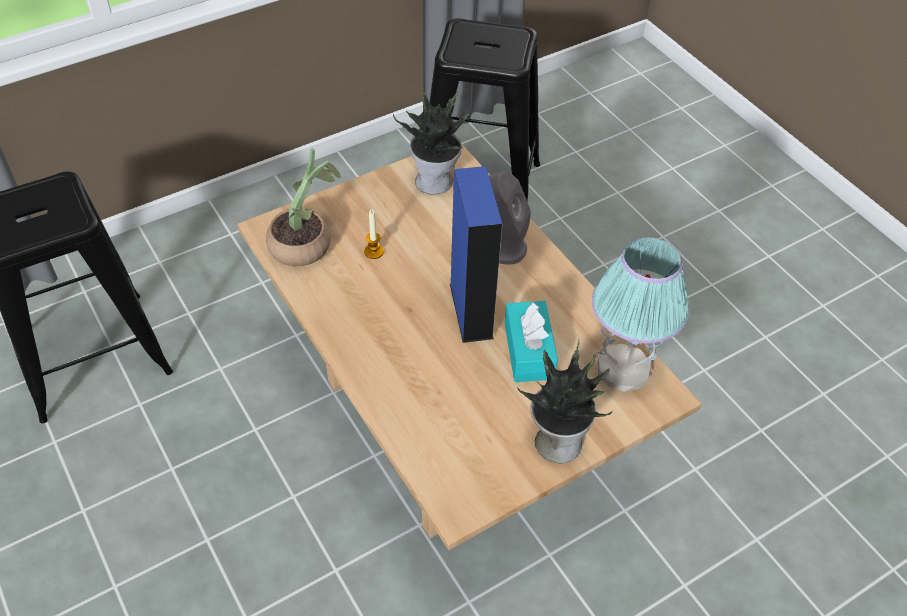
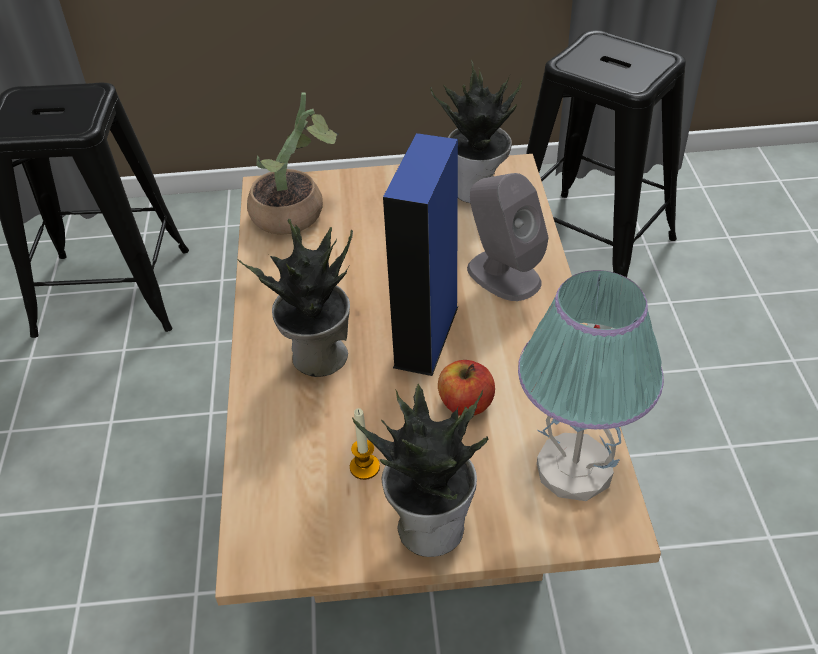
camera: 30 degrees right, 5 degrees down
candle [364,210,384,259] -> candle moved to [350,408,380,480]
turquoise tissue box [504,301,558,382] -> apple [438,360,495,416]
none -> potted plant [237,218,353,377]

